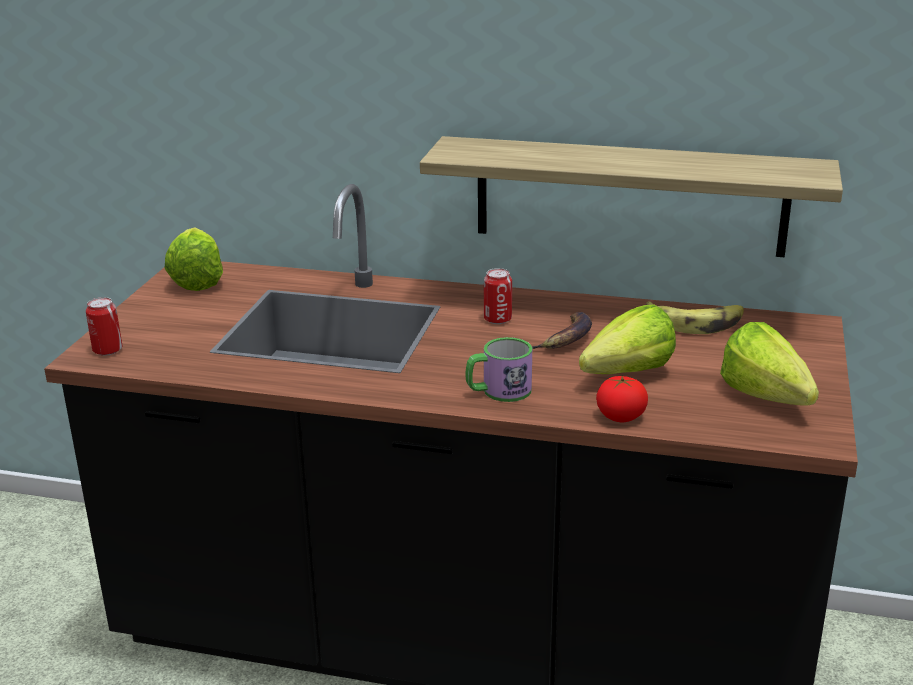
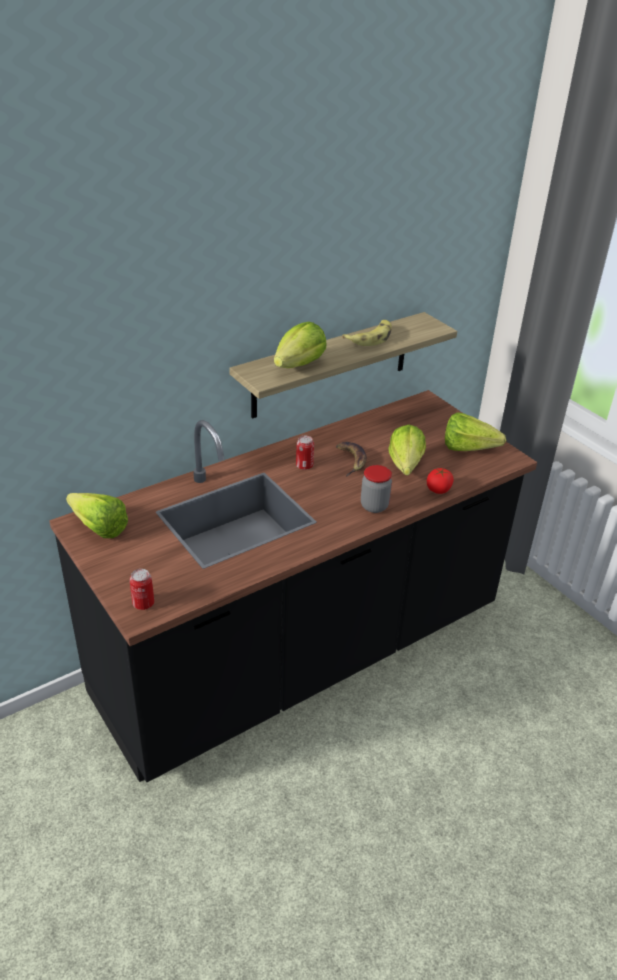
camera: 50 degrees left, 10 degrees up
mug [466,337,532,402] -> jar [361,465,392,513]
banana [645,301,744,334] -> banana moved to [342,320,392,346]
none -> lettuce [274,322,327,368]

